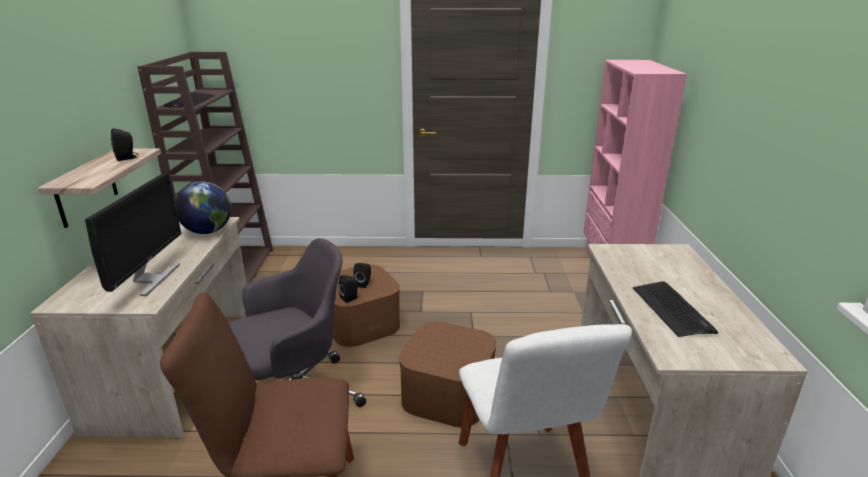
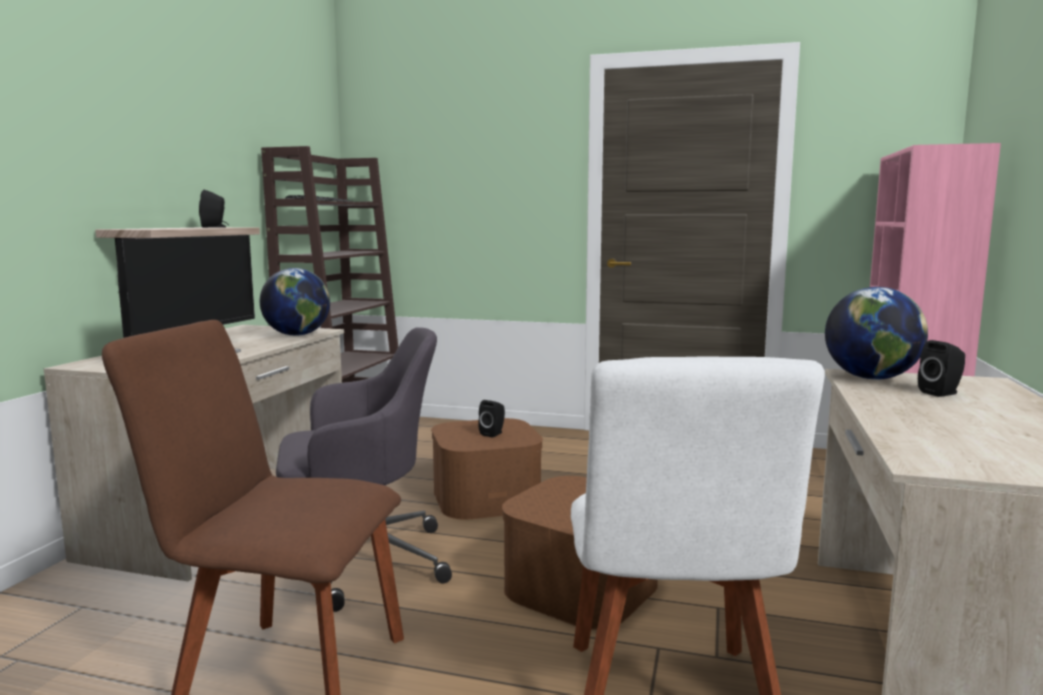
camera: 15 degrees right, 15 degrees down
black speaker [339,275,358,303] -> black speaker moved to [918,340,965,397]
keyboard [633,281,718,337] -> none
none -> globe [825,287,928,380]

